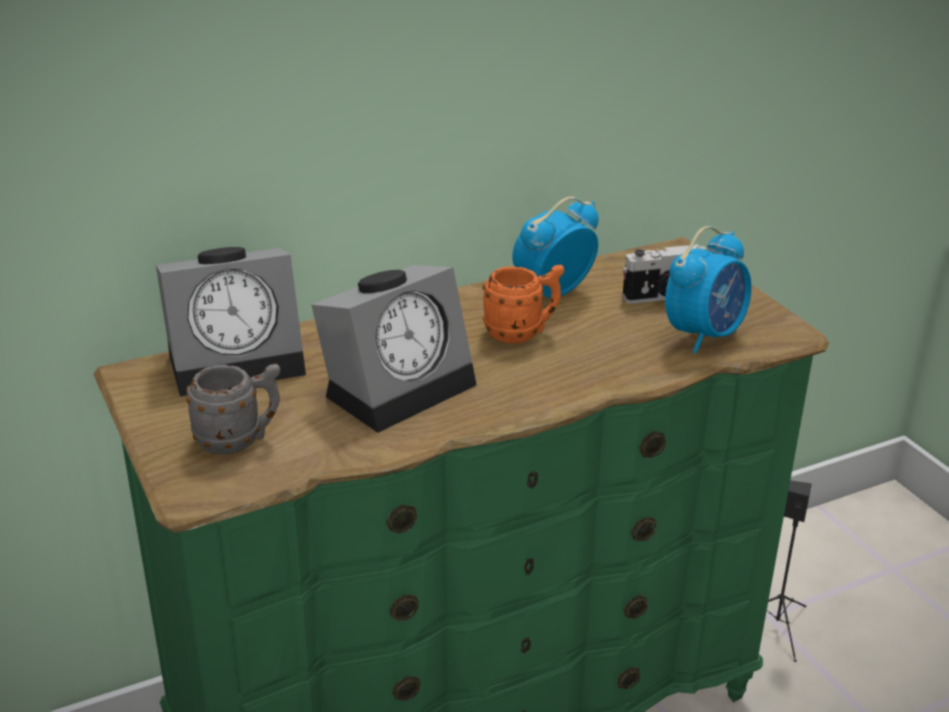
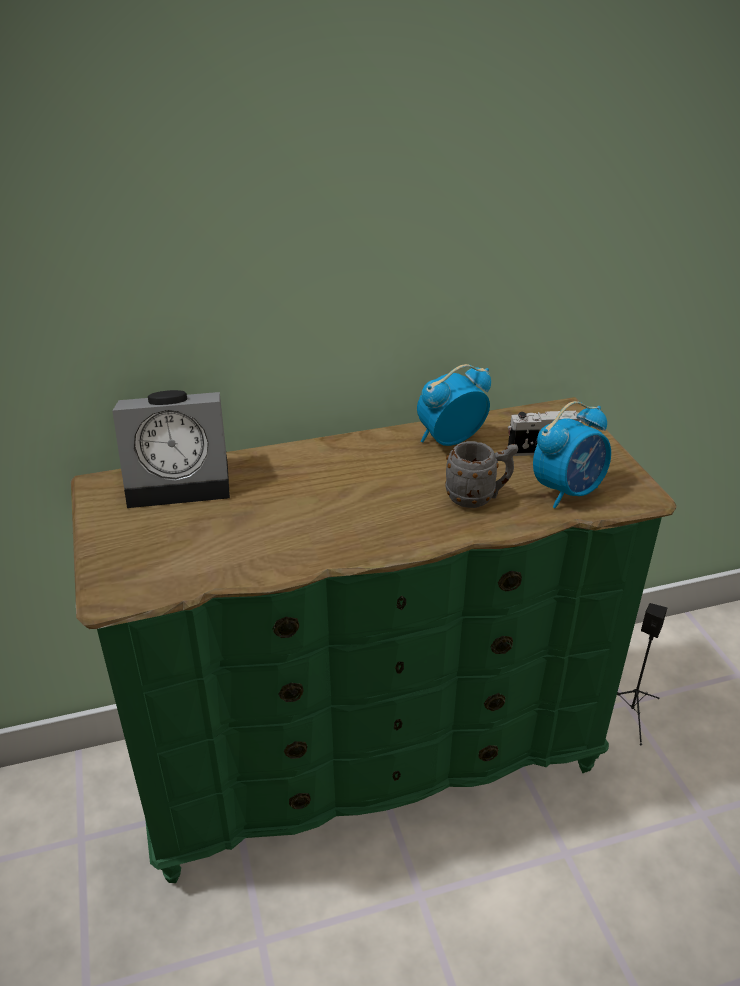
camera: 10 degrees right, 5 degrees up
grey mug [186,364,281,454] -> grey mug moved to [445,441,518,508]
alarm clock [311,265,477,433] -> none
orange mug [482,265,564,344] -> none

